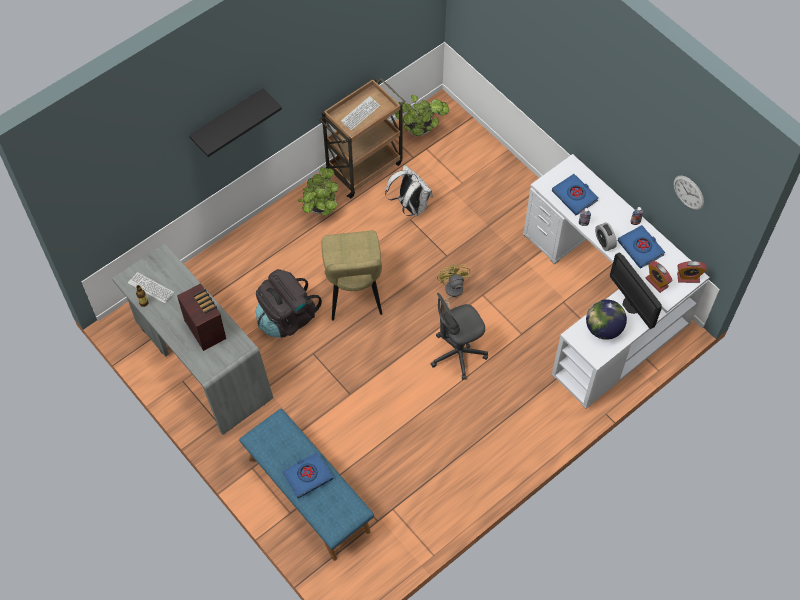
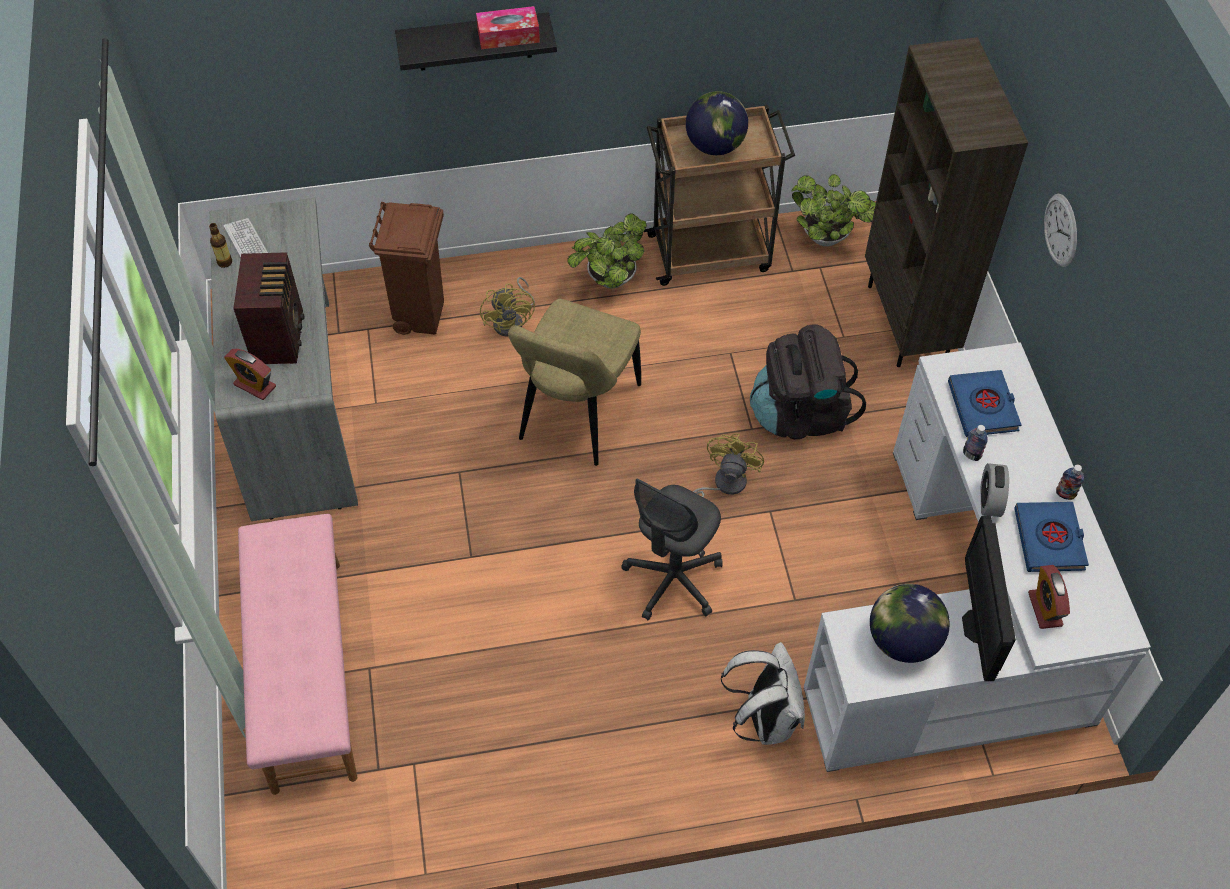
camera: 30 degrees right, 5 degrees down
blue bench [239,409,374,561] -> pink bench [238,514,357,795]
black backpack [256,269,322,338] -> black backpack moved to [750,324,866,439]
blue book [282,452,333,499] -> none
keyboard [341,96,380,130] -> globe [686,91,748,155]
white backpack [385,165,433,216] -> white backpack moved to [720,642,805,745]
grey office chair [431,293,488,380] -> grey office chair turned 60 degrees counterclockwise [621,479,723,620]
wall clock [673,176,704,210] -> wall clock moved to [1044,194,1077,267]
alarm clock [677,261,707,283] -> alarm clock moved to [224,349,276,400]
none -> brown trash can [369,202,444,335]
none -> tissue box [476,6,540,49]
none -> yellow fan [480,277,535,337]
none -> brown bookcase [865,37,1028,367]

